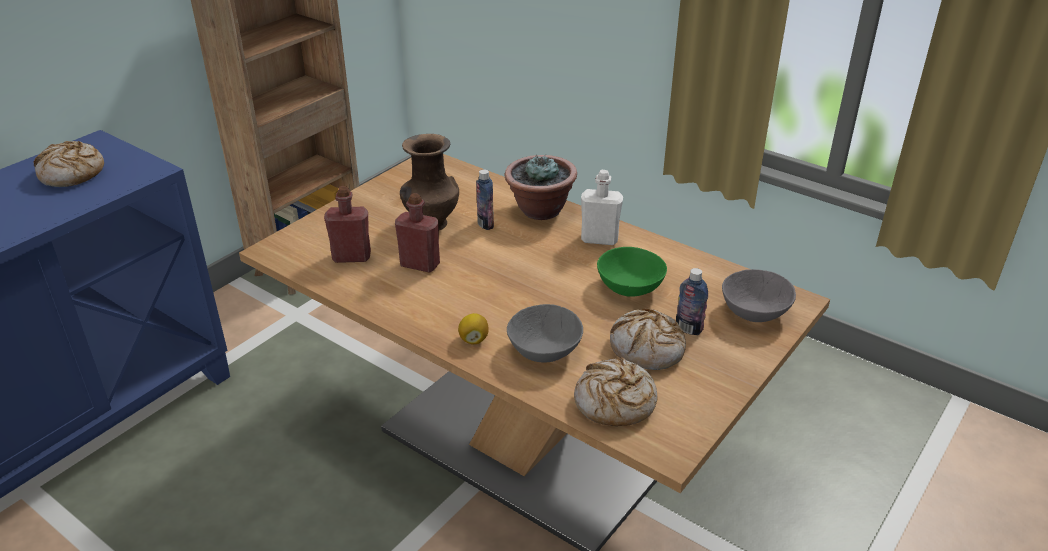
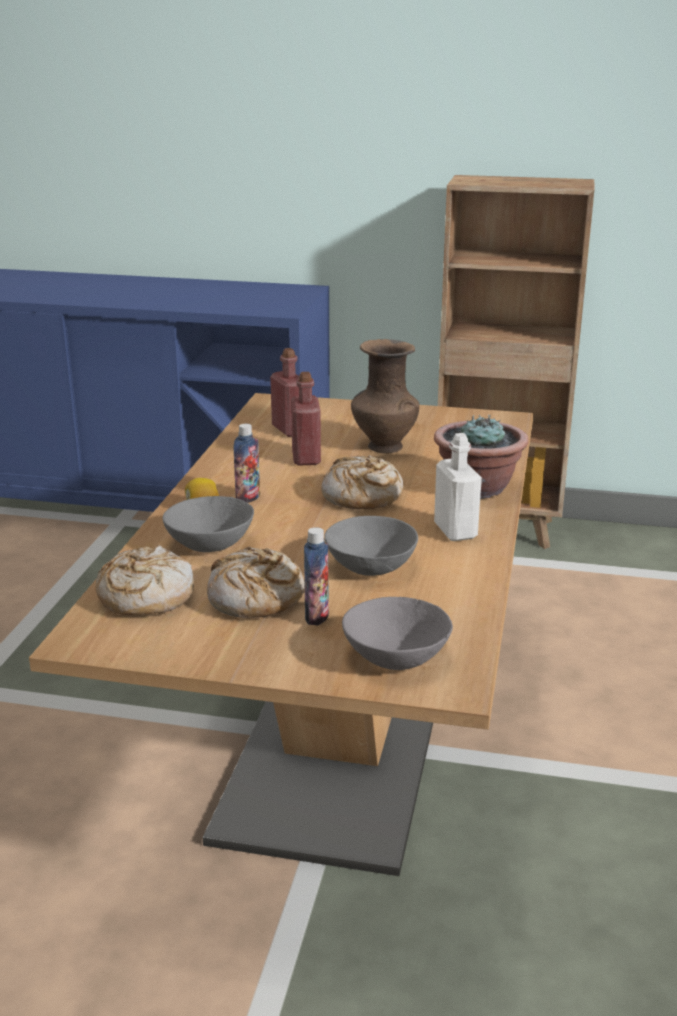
camera: 65 degrees right, 10 degrees down
bread [34,141,104,187] -> bread moved to [321,455,404,509]
bottle [476,169,494,230] -> bottle moved to [234,424,260,503]
green bowl [597,247,667,297] -> grey bowl [324,516,418,576]

